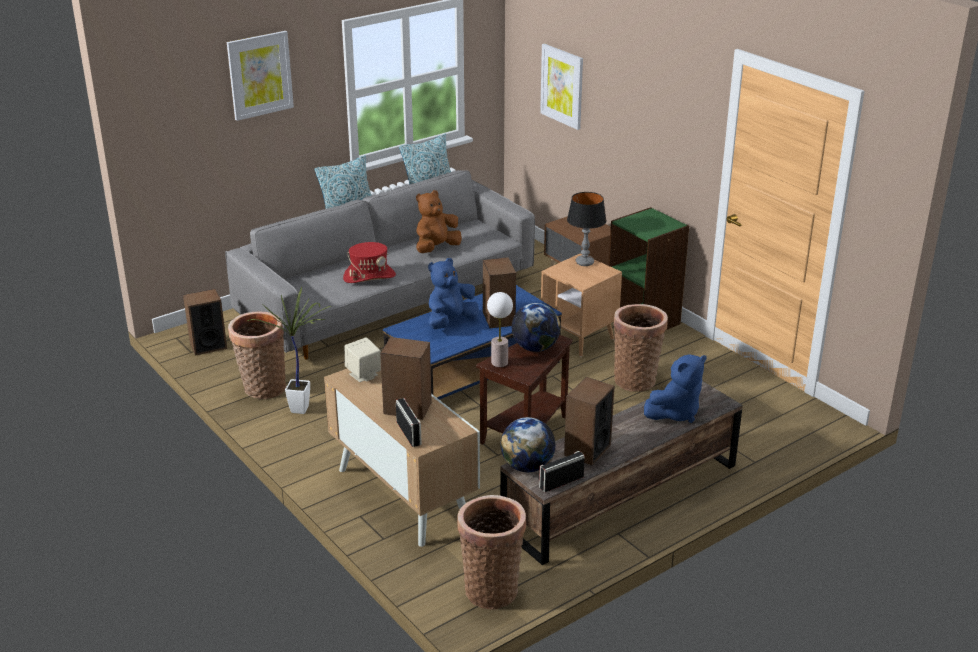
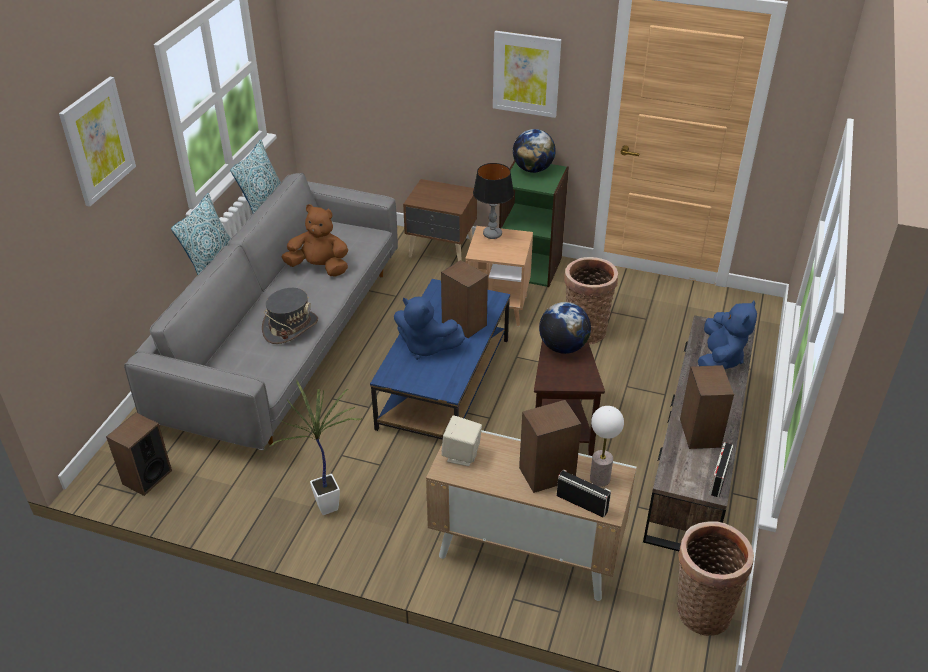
camera: 35 degrees left, 10 degrees up
basket [228,312,286,399] -> none
red hat [343,242,396,283] -> grey hat [262,288,318,344]
brown plush toy [416,190,462,253] -> brown plush toy turned 90 degrees clockwise [282,204,348,277]
blue plush toy [428,258,479,329] -> blue plush toy turned 75 degrees counterclockwise [394,297,465,360]
table lamp [487,292,513,367] -> table lamp moved to [590,406,624,487]
globe [501,417,555,472] -> globe moved to [513,129,556,173]
picture [540,44,583,130] -> picture moved to [493,31,561,118]

